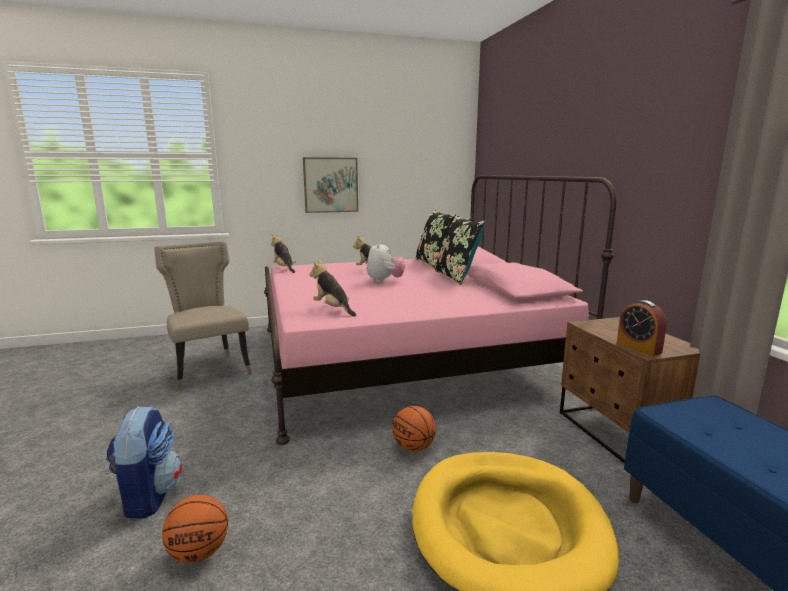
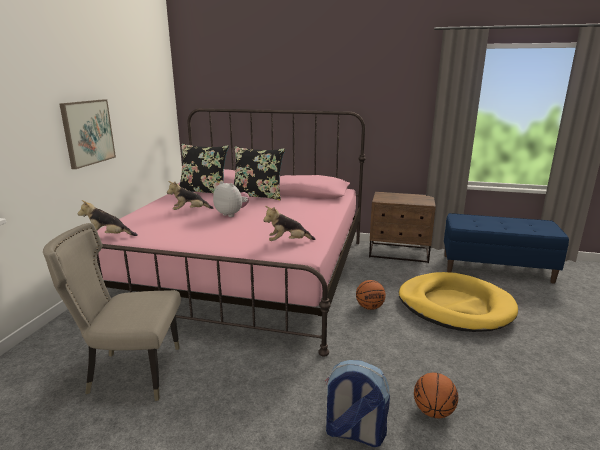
camera: 60 degrees left, 5 degrees up
alarm clock [617,300,667,356] -> none

